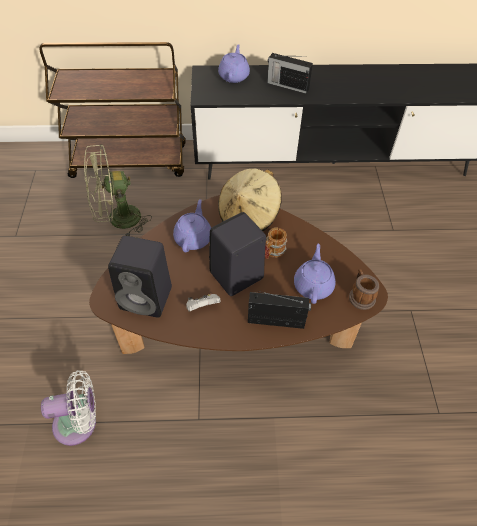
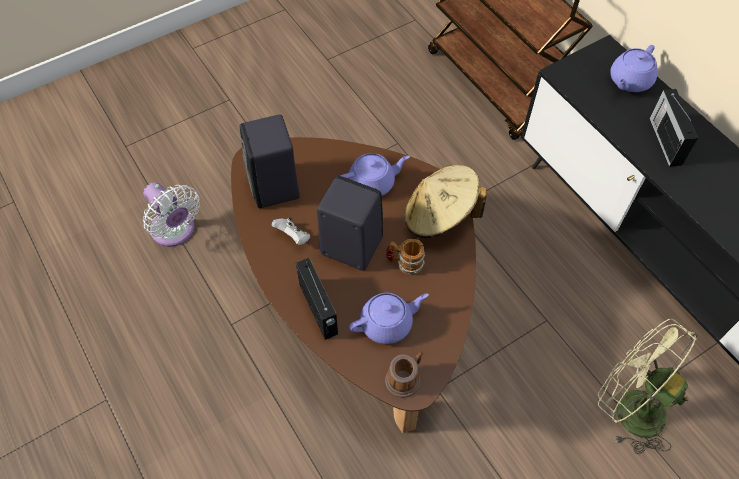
camera: 60 degrees right, 5 degrees up
green fan [84,144,152,236] -> green fan moved to [598,319,698,454]
purple teapot [218,44,250,83] -> purple teapot turned 150 degrees clockwise [610,45,658,92]

